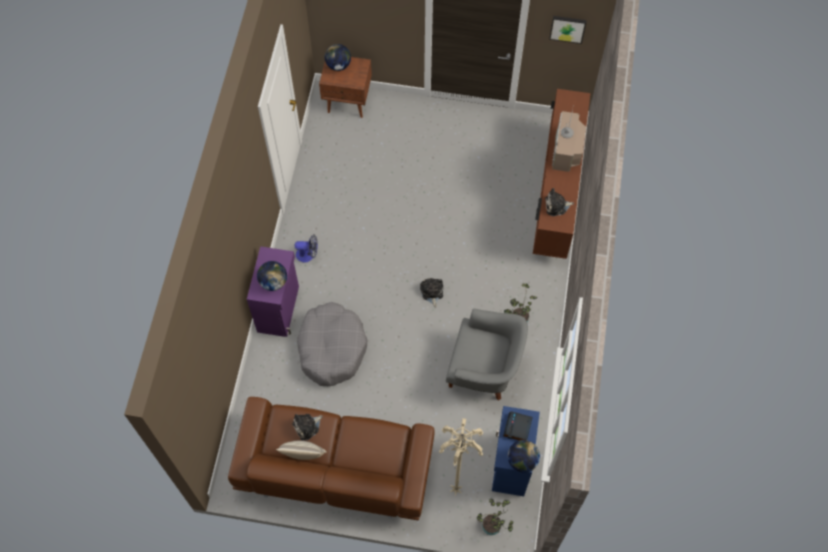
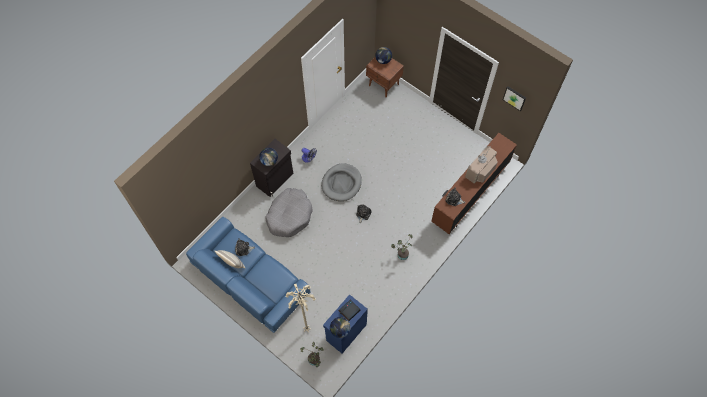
camera: 30 degrees right, 0 degrees up
brown sofa [228,397,435,520] -> blue sofa [186,217,310,333]
purple cabinet [247,246,299,337] -> black cabinet [250,139,293,197]
grey armchair [446,309,528,401] -> none
none -> grey dog bed [321,163,362,201]

